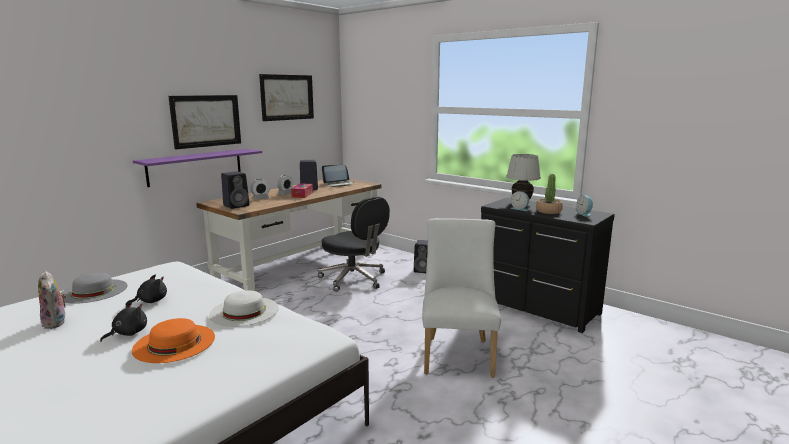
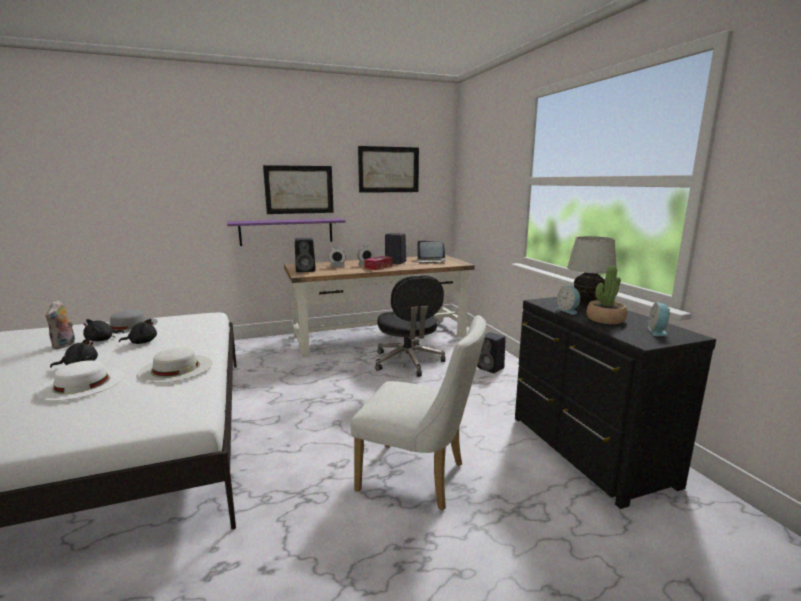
camera: 30 degrees right, 0 degrees up
orange hat [132,318,215,363] -> white hat [35,361,125,401]
white chair [422,218,501,378] -> white chair turned 75 degrees clockwise [350,315,486,511]
none -> black plush toy [83,319,124,341]

